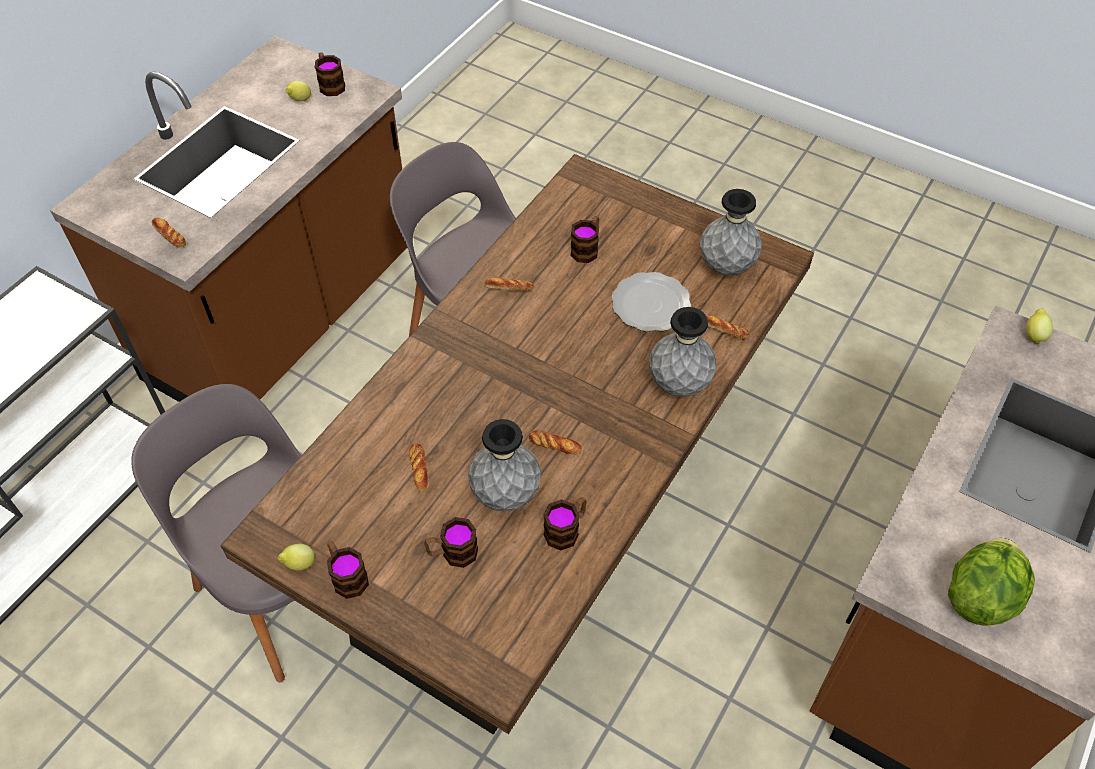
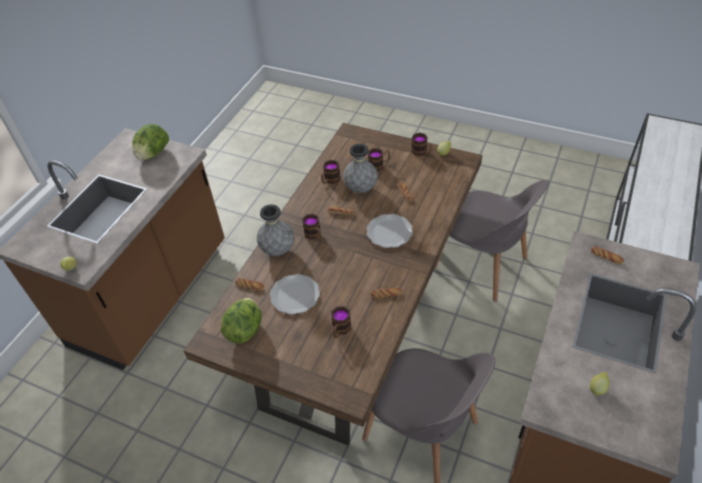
camera: 175 degrees right, 5 degrees down
mug [315,52,345,96] -> mug moved to [302,213,321,240]
grey vase [700,189,762,276] -> lettuce [221,298,262,344]
none -> plate [366,214,413,248]

